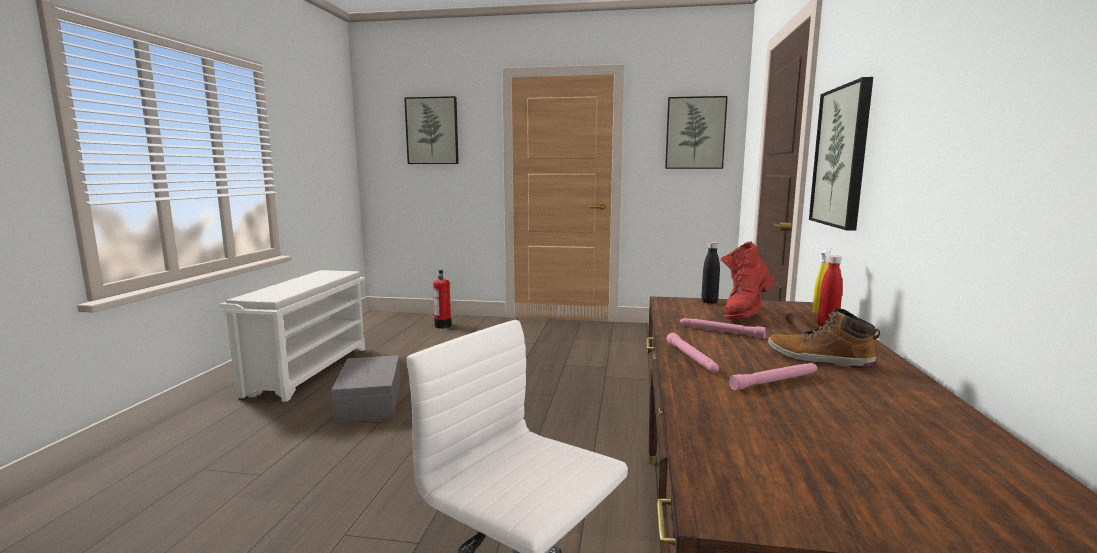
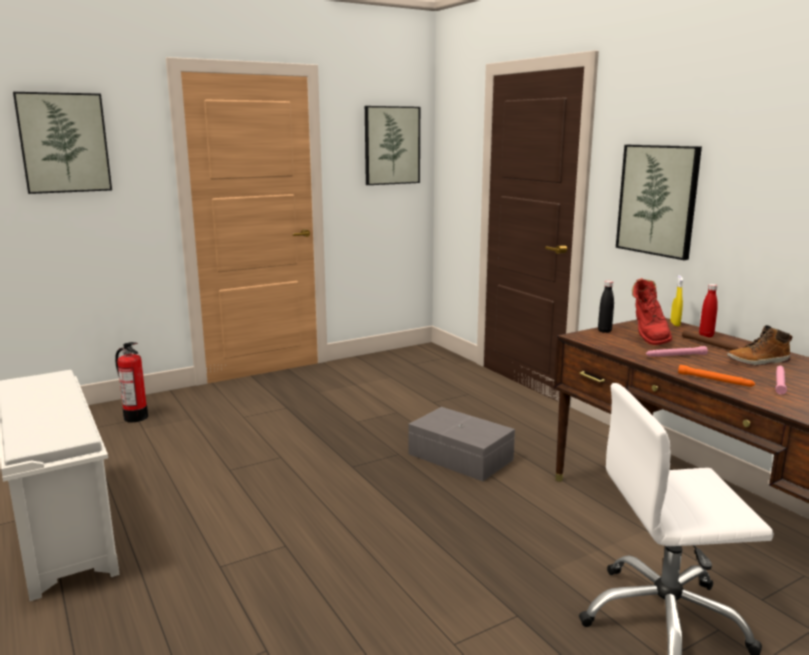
camera: 40 degrees left, 5 degrees up
grey storage box [331,355,401,422] -> grey storage box moved to [409,407,515,481]
pink flashlight [667,333,719,373] -> orange flashlight [678,365,755,387]

